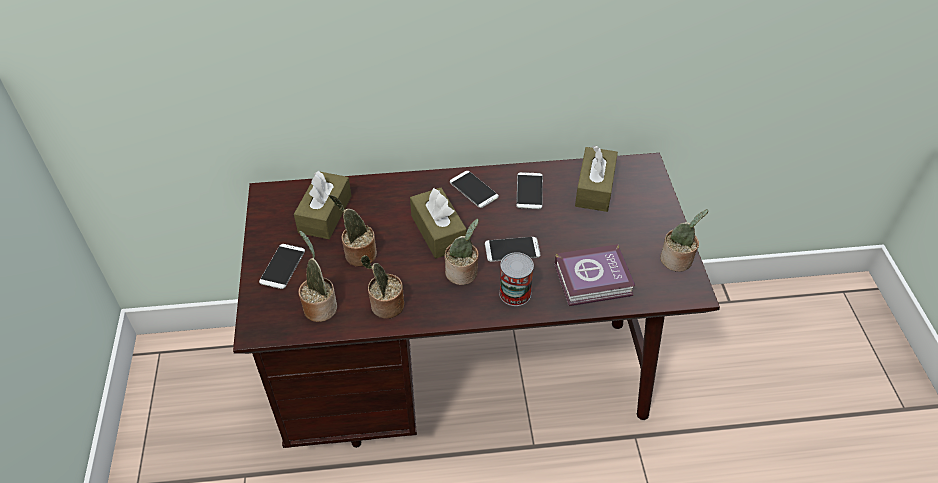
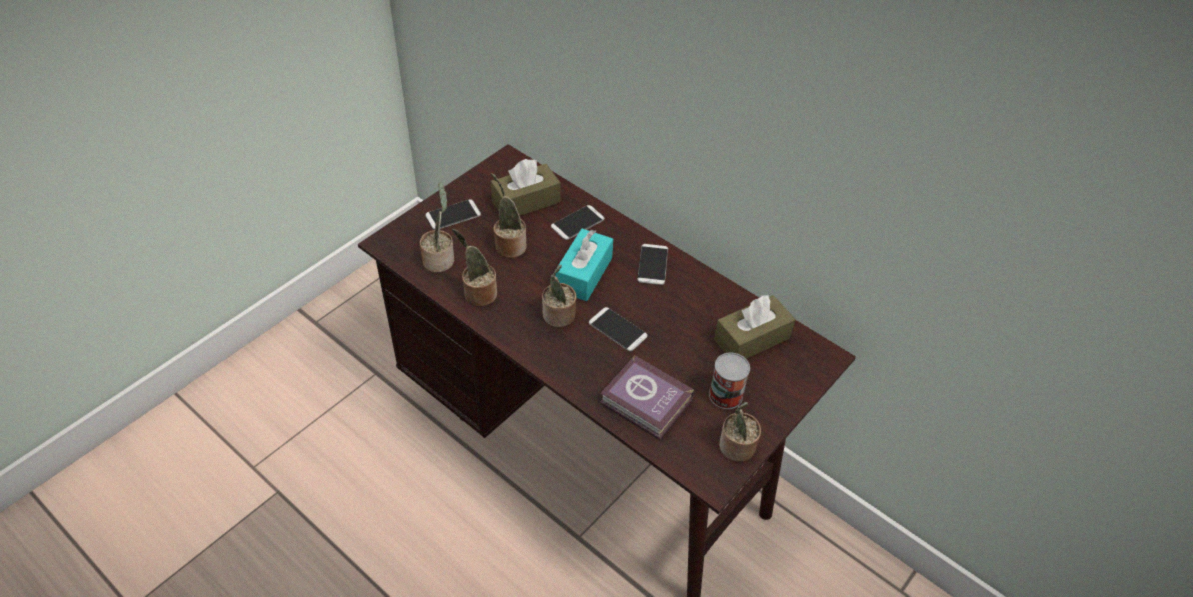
camera: 45 degrees right, 0 degrees up
brown tissue box [410,188,467,259] -> turquoise tissue box [555,229,613,301]
can [499,252,534,306] -> can moved to [709,353,750,409]
phone [516,172,543,209] -> phone moved to [551,205,604,240]

